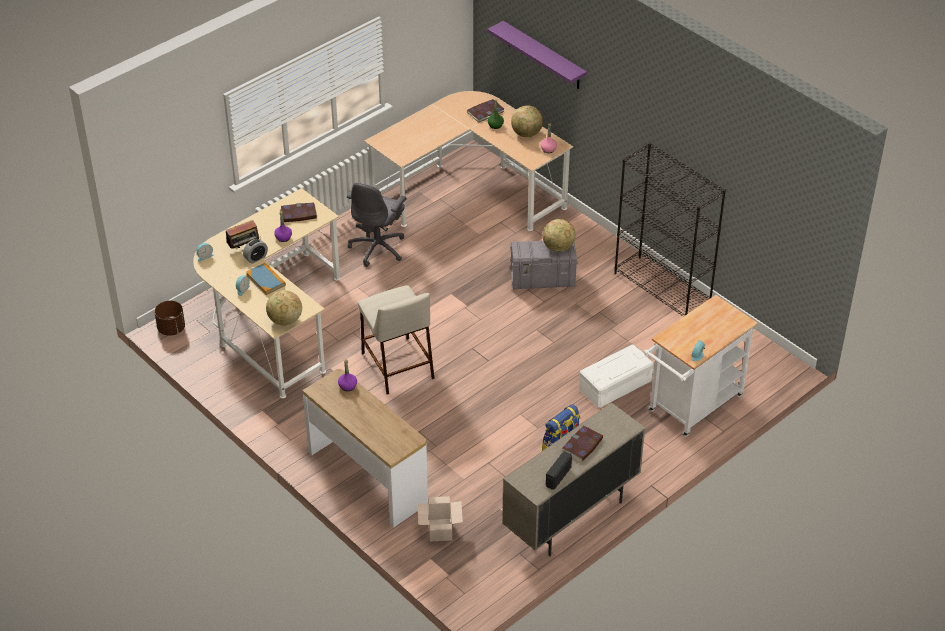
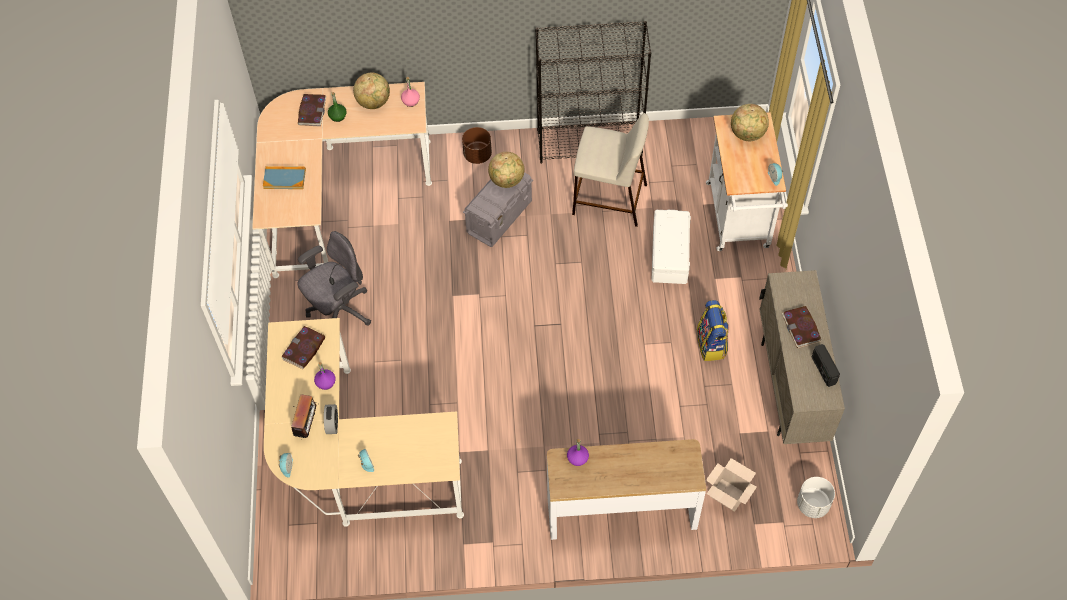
camera: 50 degrees left, 15 degrees up
brown planter [154,300,185,336] -> brown planter moved to [462,127,492,164]
book [246,263,286,295] -> book moved to [263,166,306,189]
globe [266,290,302,326] -> globe moved to [731,104,769,141]
grey office chair [347,182,406,267] -> grey office chair turned 105 degrees counterclockwise [297,231,371,326]
beige stool [358,285,435,395] -> beige stool moved to [572,113,649,227]
purple shelf [487,21,587,89] -> none
none -> white planter [797,477,835,518]

